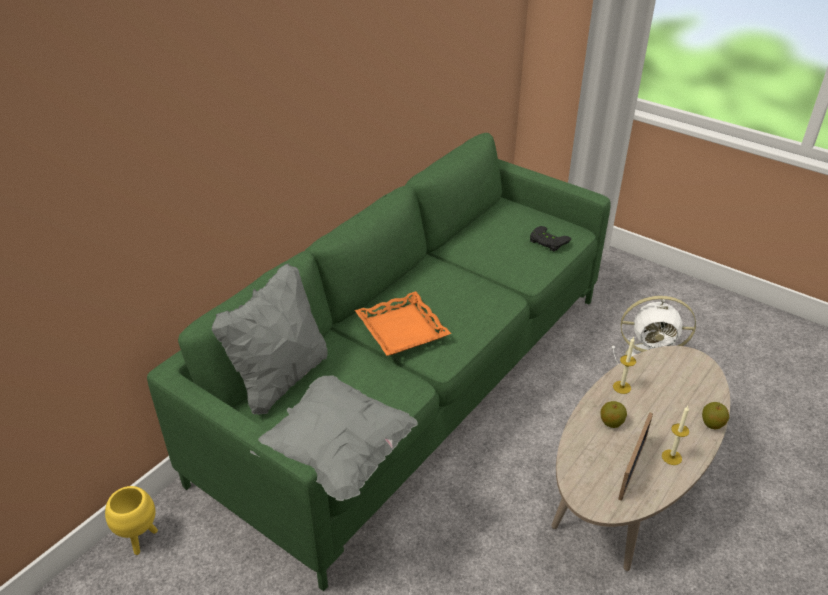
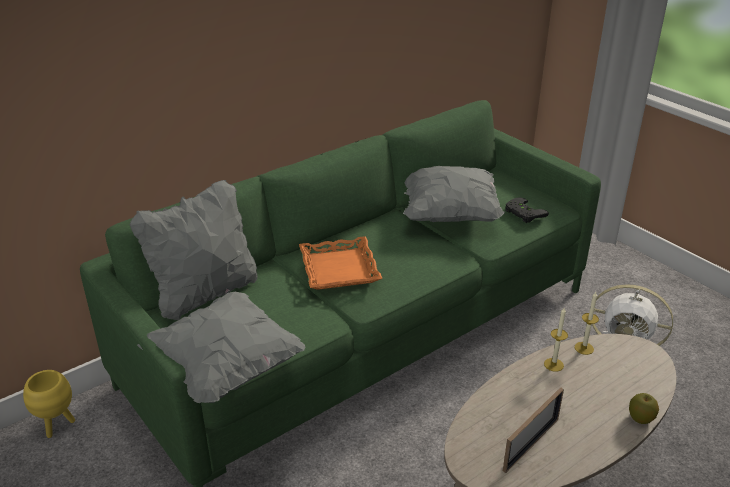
camera: 15 degrees right, 5 degrees down
apple [601,401,627,428] -> none
candle [662,406,689,465] -> candle moved to [575,292,599,355]
none -> grey pillow [403,166,505,222]

